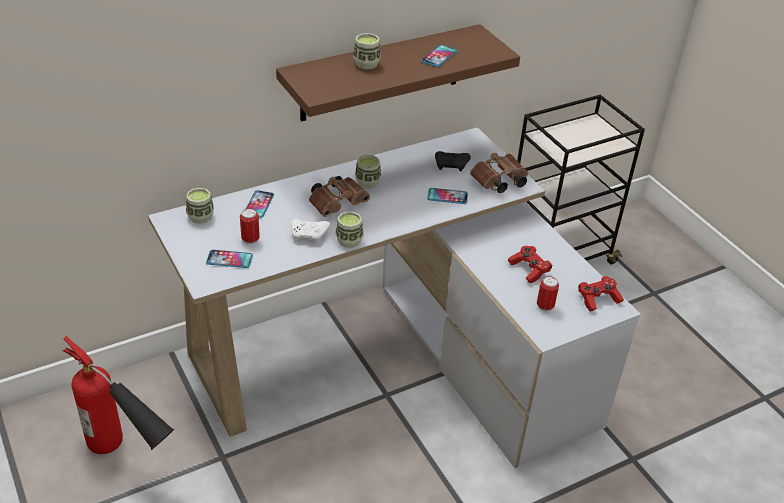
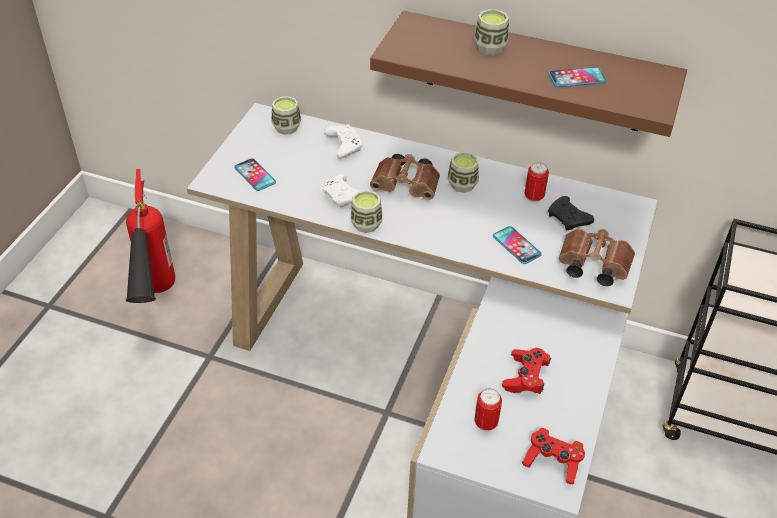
camera: 50 degrees right, 5 degrees up
can [240,208,260,244] -> can moved to [525,162,549,202]
phone [246,190,274,218] -> white game controller [324,124,362,158]

